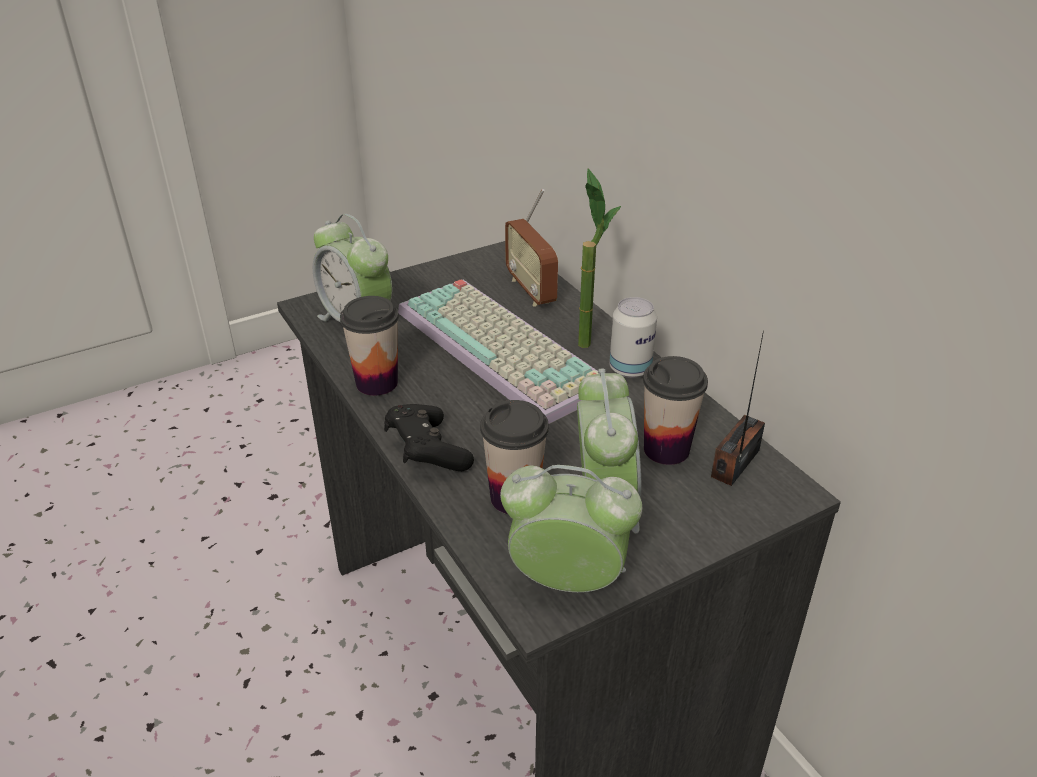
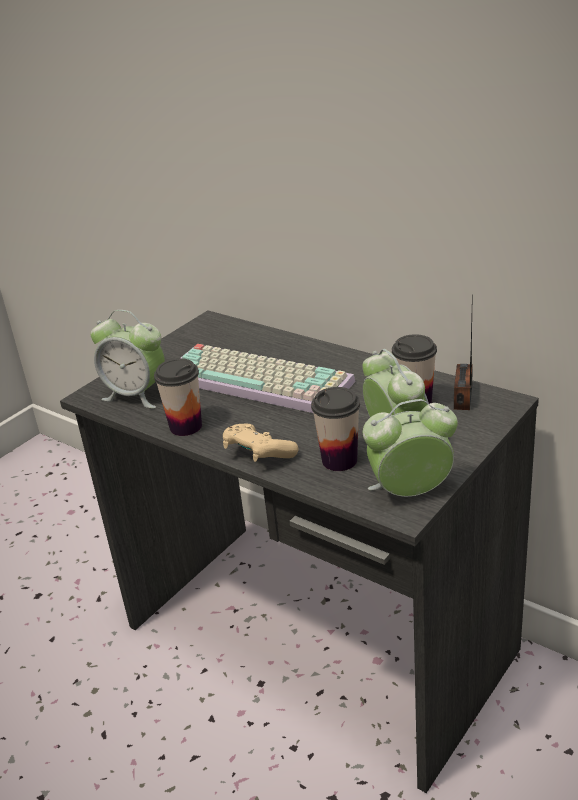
camera: 20 degrees left, 5 degrees down
black game controller [384,404,474,471] -> beige game controller [223,424,298,462]
radio [505,189,558,306] -> none
potted plant [578,169,621,348] -> none
can [609,297,657,378] -> none

